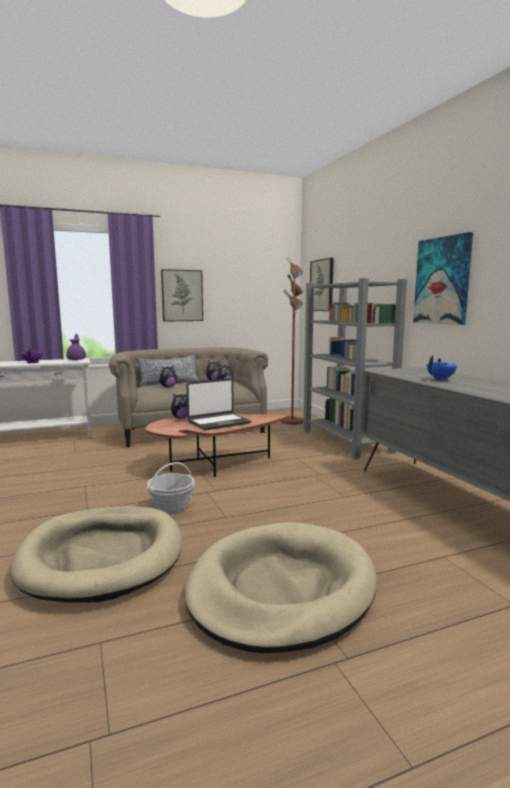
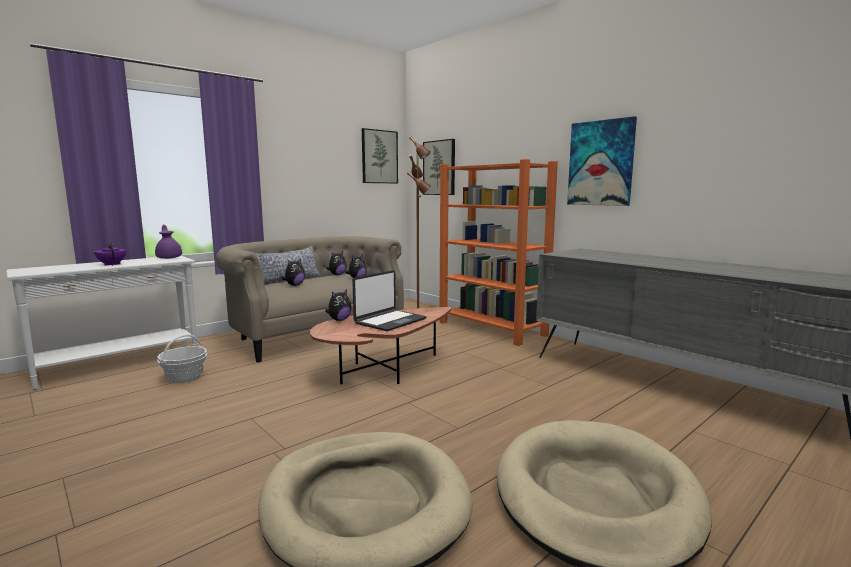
camera: 20 degrees left, 0 degrees up
basket [146,462,194,514] -> basket moved to [157,334,207,383]
picture [161,269,203,322] -> picture moved to [362,128,398,183]
grey bookcase [303,278,407,459] -> orange bookcase [439,159,558,346]
blue teapot [427,355,457,380] -> none

